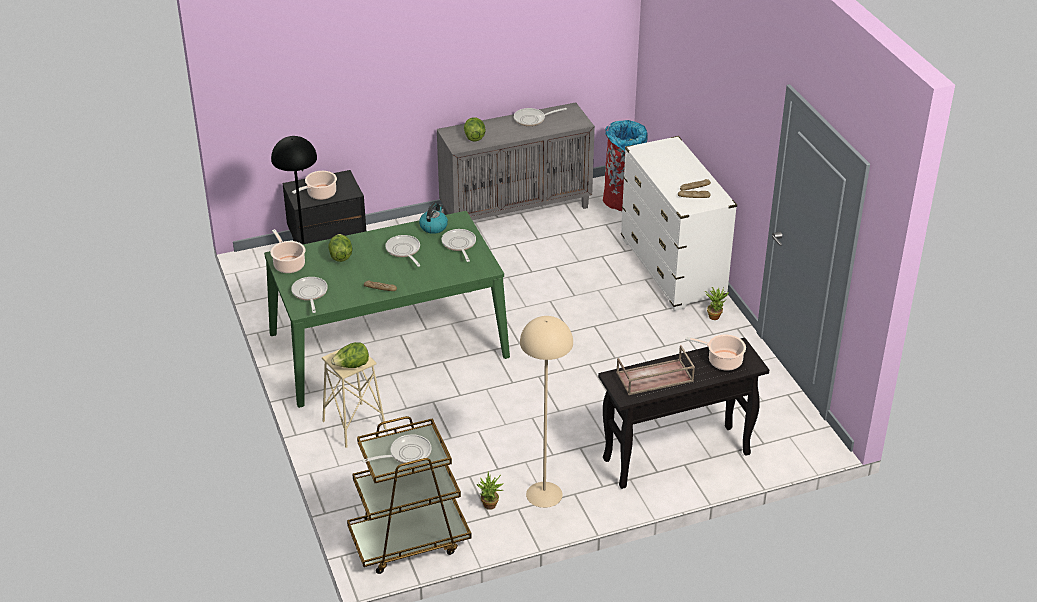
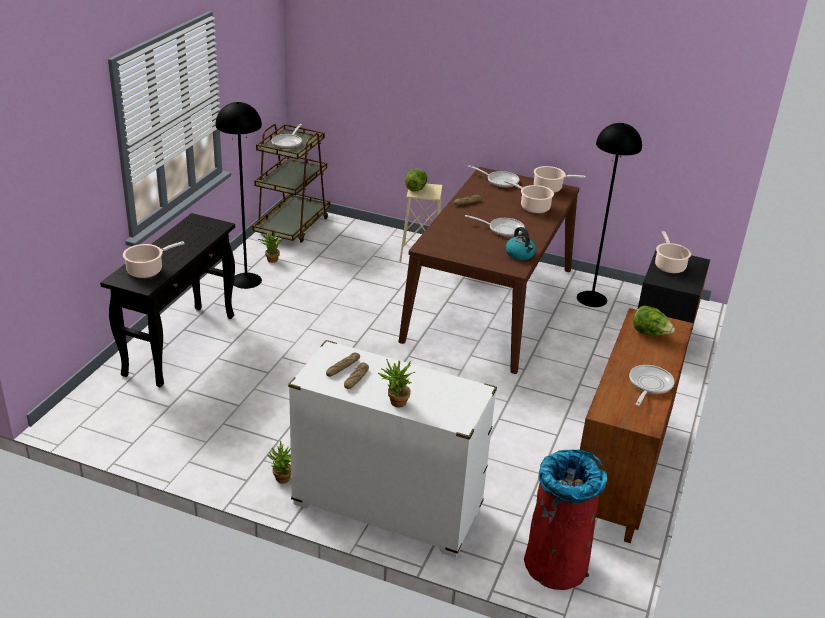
camera: 130 degrees right, 5 degrees down
green dining table [264,211,510,408] -> brown dining table [399,167,579,374]
lettuce [328,234,352,262] -> cooking pot [504,180,554,213]
grey cabinet [437,102,595,220] -> brown cabinet [580,308,693,543]
frying pan [442,229,476,262] -> none
beige floor lamp [520,316,573,508] -> black floor lamp [216,102,262,289]
brown tray [616,345,695,395] -> none
none -> potted plant [378,359,415,407]

